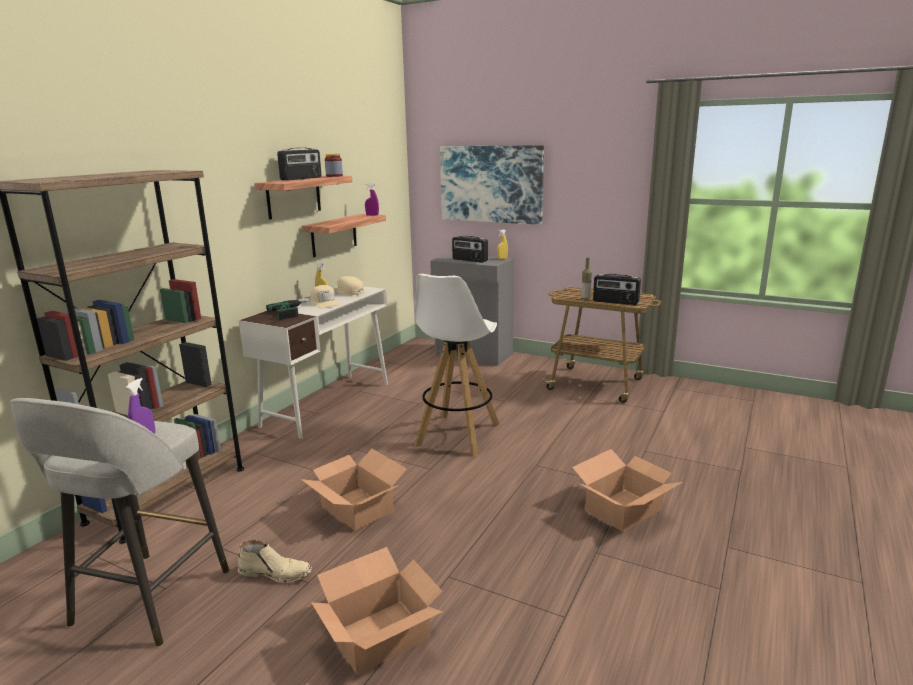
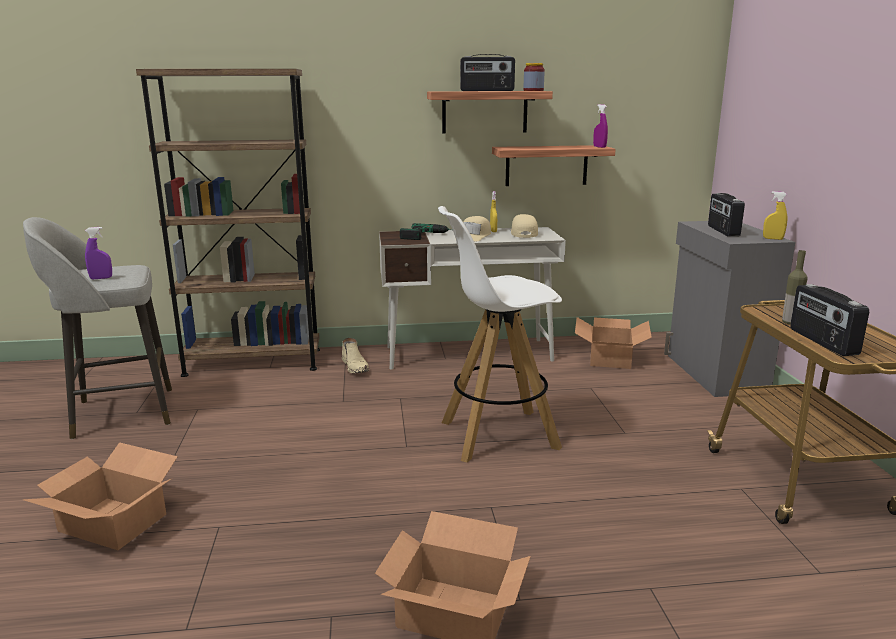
camera: 55 degrees right, 0 degrees up
beige boot [238,540,312,583] -> beige boot moved to [342,338,369,373]
cardboard box [301,449,407,531] -> cardboard box moved to [575,317,652,369]
picture [440,145,544,225] -> none

